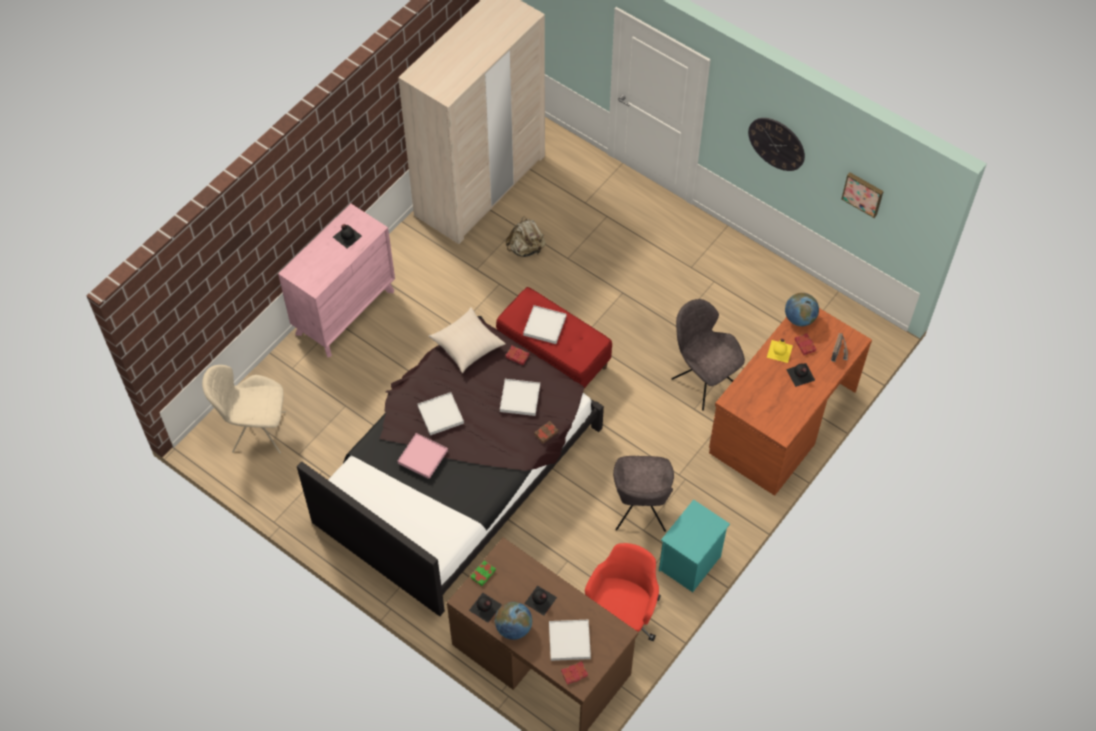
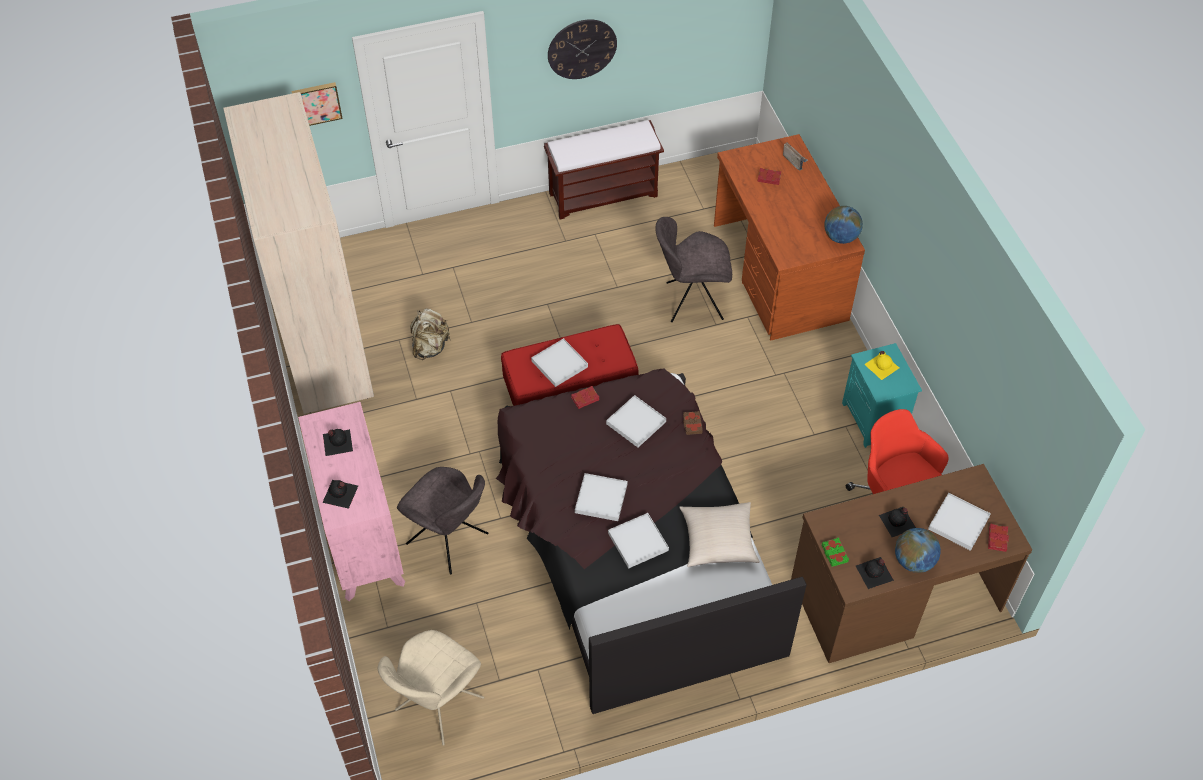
camera: 55 degrees left, 5 degrees down
pink tray [398,433,448,479] -> white tray [608,513,669,569]
beige pillow [429,307,506,373] -> beige pillow moved to [679,502,760,567]
grey chair [613,456,674,531] -> grey chair moved to [397,467,489,575]
yellow bottle [767,339,793,363] -> yellow bottle moved to [864,351,899,380]
globe [785,293,819,326] -> globe moved to [825,206,863,244]
black bottle [786,363,815,387] -> black bottle moved to [322,480,358,509]
picture [841,173,884,218] -> picture moved to [291,82,343,126]
none -> brown bench [544,120,664,219]

